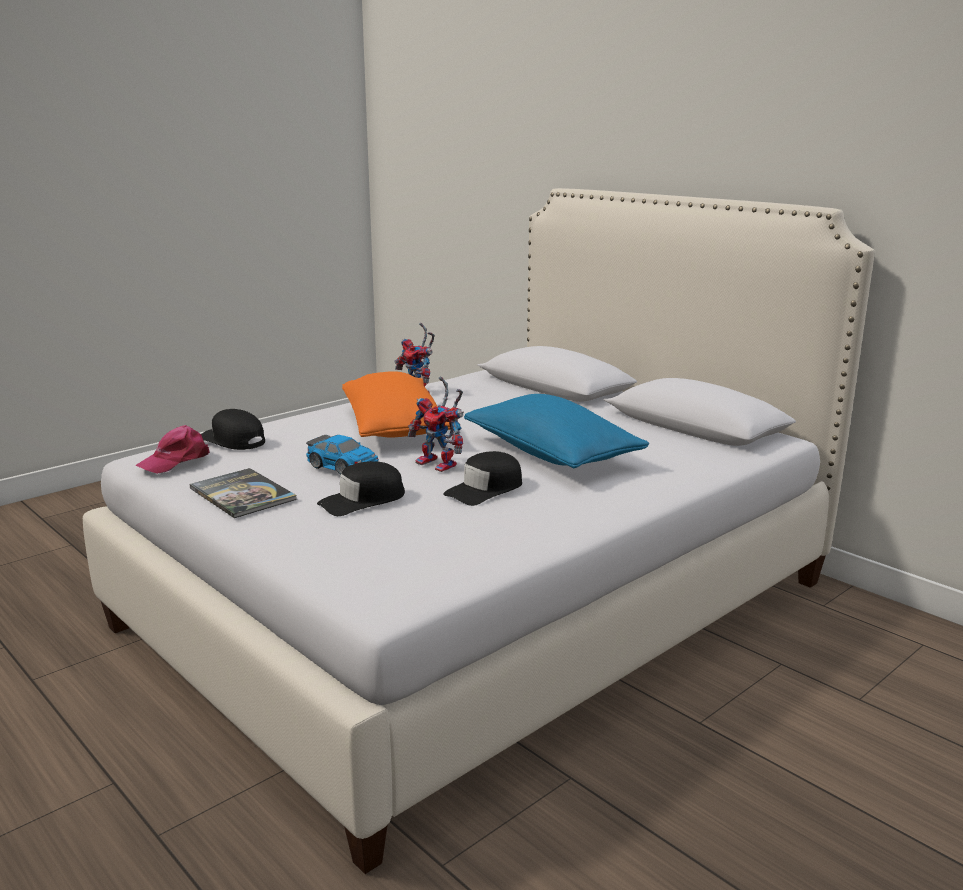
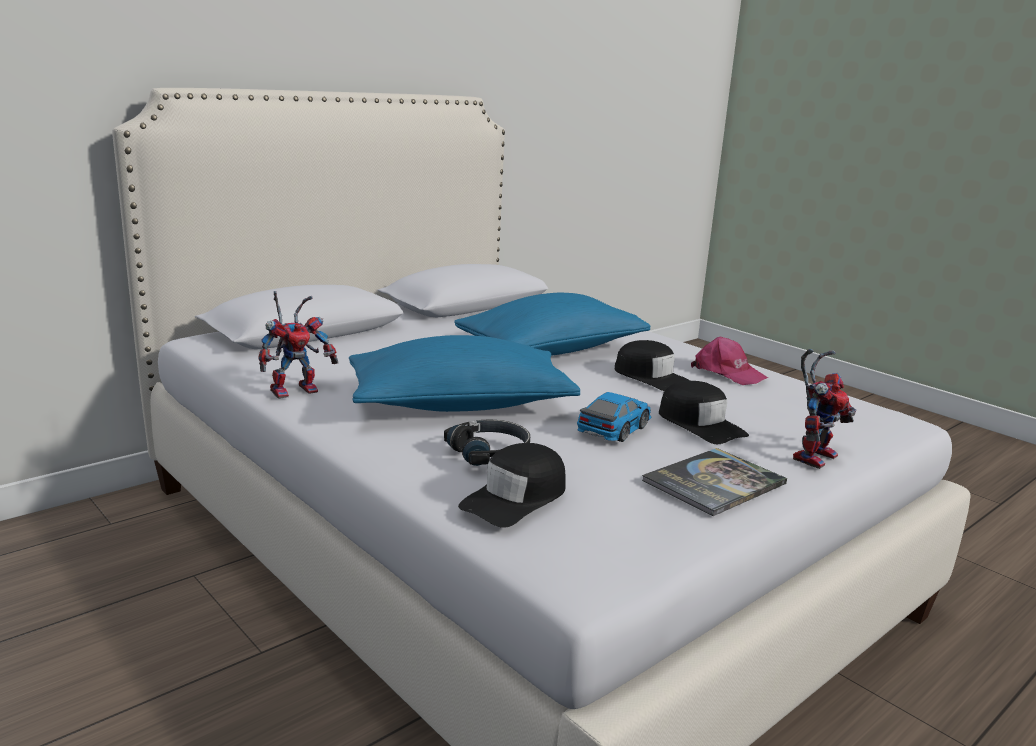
camera: 90 degrees left, 0 degrees up
pink cap [135,425,210,474] -> pink cap moved to [691,337,768,385]
orange pillow [342,371,450,438] -> blue pillow [349,335,580,412]
toy robot [408,376,464,472] -> toy robot moved to [793,349,856,469]
none -> black headphones [444,420,530,466]

